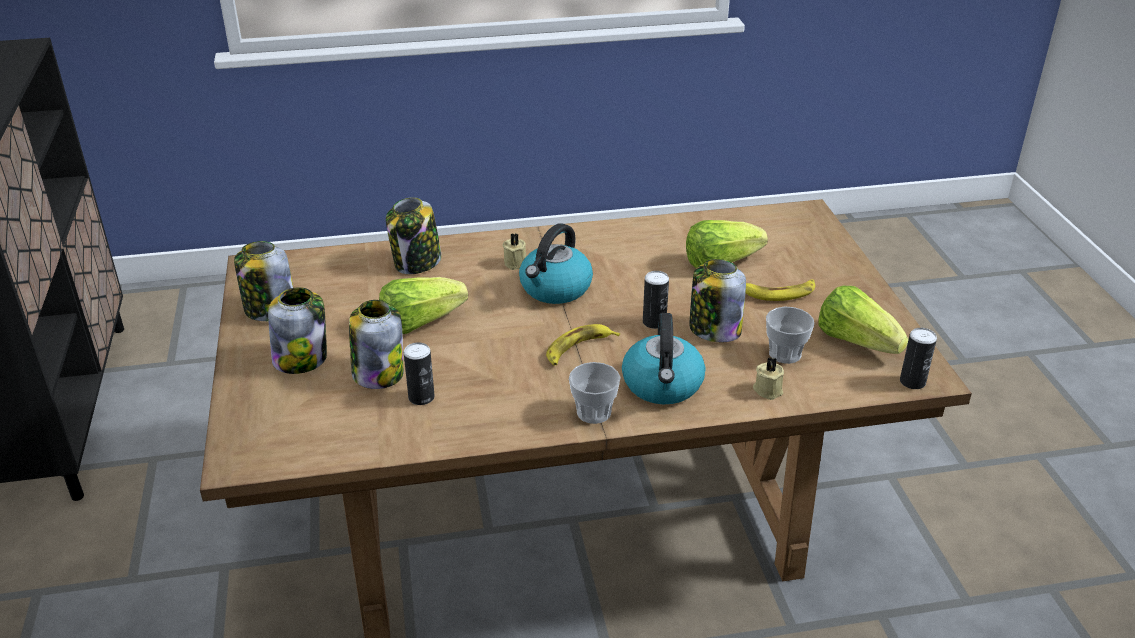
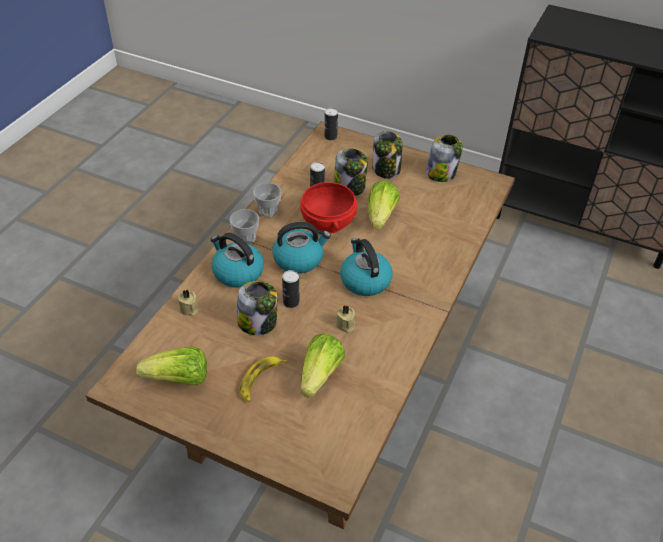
camera: 125 degrees right, 10 degrees up
jar [386,197,442,274] -> none
beige candle [502,233,526,270] -> beige candle moved to [335,305,355,333]
banana [546,324,620,366] -> kettle [272,222,331,274]
cup [766,307,814,364] -> cup moved to [253,183,281,217]
can [900,328,937,389] -> can moved to [324,108,338,140]
none -> red bowl [300,182,357,234]

